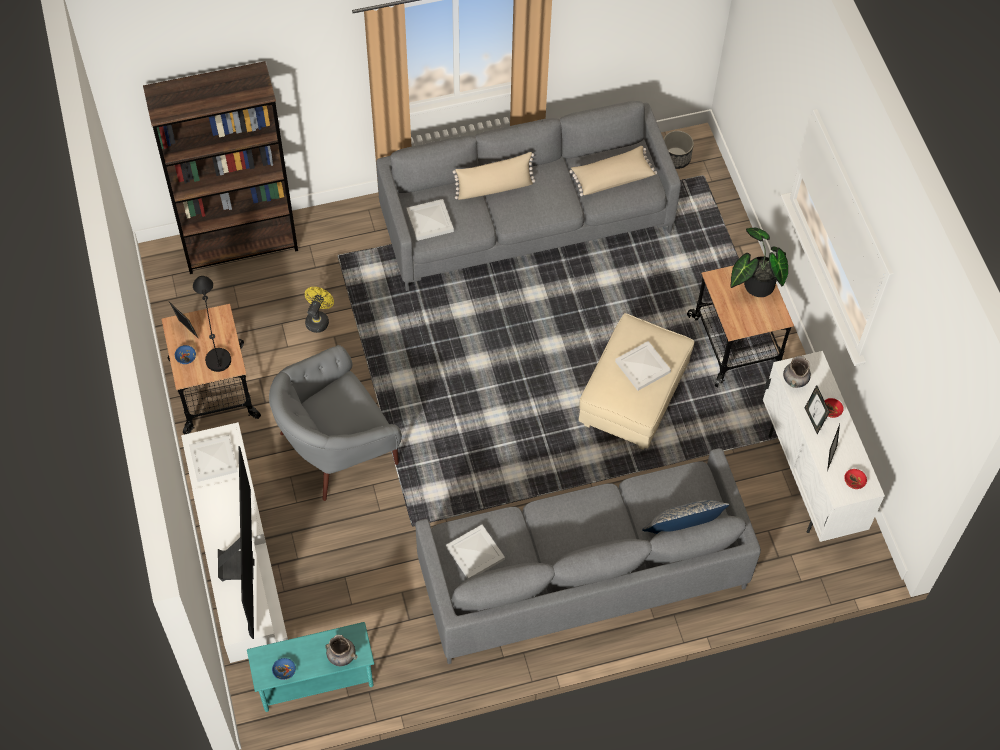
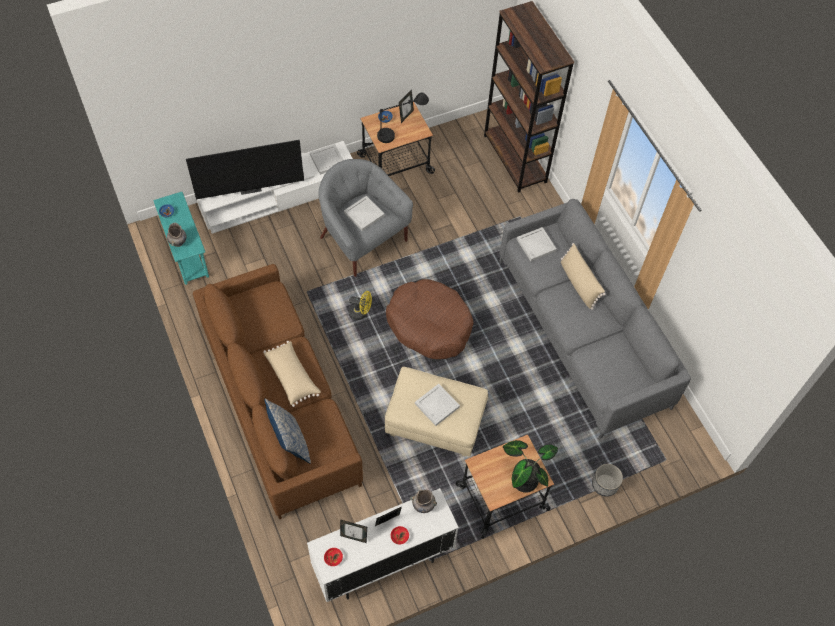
camera: 80 degrees right, 0 degrees up
yellow fan [305,287,334,333] -> yellow fan moved to [349,291,372,320]
grey sofa [415,448,761,664] -> brown sofa [193,264,363,520]
white tray [446,525,505,579] -> white tray moved to [344,196,385,231]
beige pillow [569,146,657,196] -> beige pillow moved to [263,341,321,407]
planter [664,131,694,169] -> planter moved to [592,464,623,497]
none -> brown dog bed [386,279,473,359]

